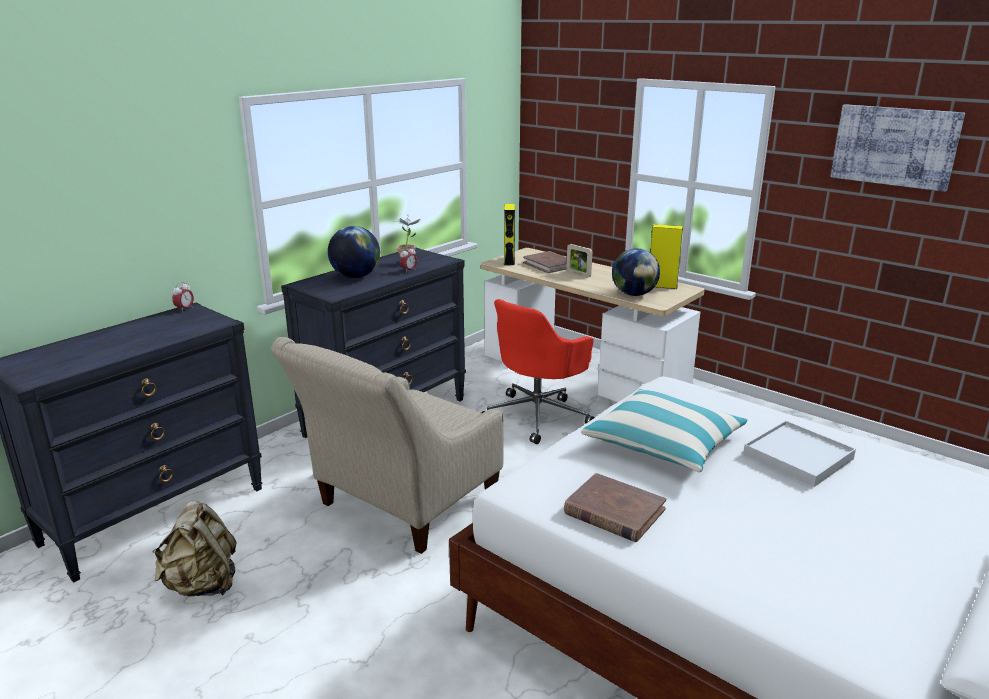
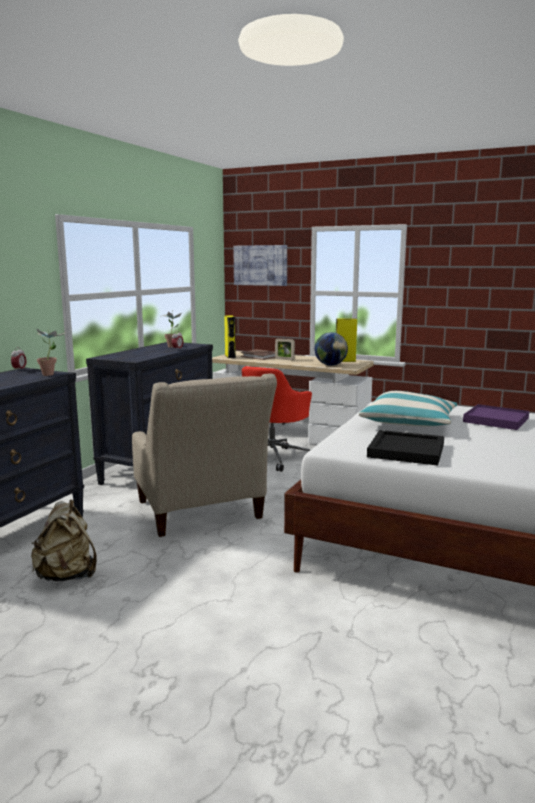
camera: 15 degrees left, 10 degrees down
beige armchair [271,337,504,554] -> beige armchair turned 45 degrees counterclockwise [132,374,277,537]
globe [328,226,380,278] -> none
brown book [564,473,666,542] -> black tray [367,430,444,466]
white tray [743,421,856,487] -> purple tray [463,404,529,430]
picture [831,104,965,192] -> picture moved to [233,245,287,286]
none -> potted plant [36,326,65,376]

